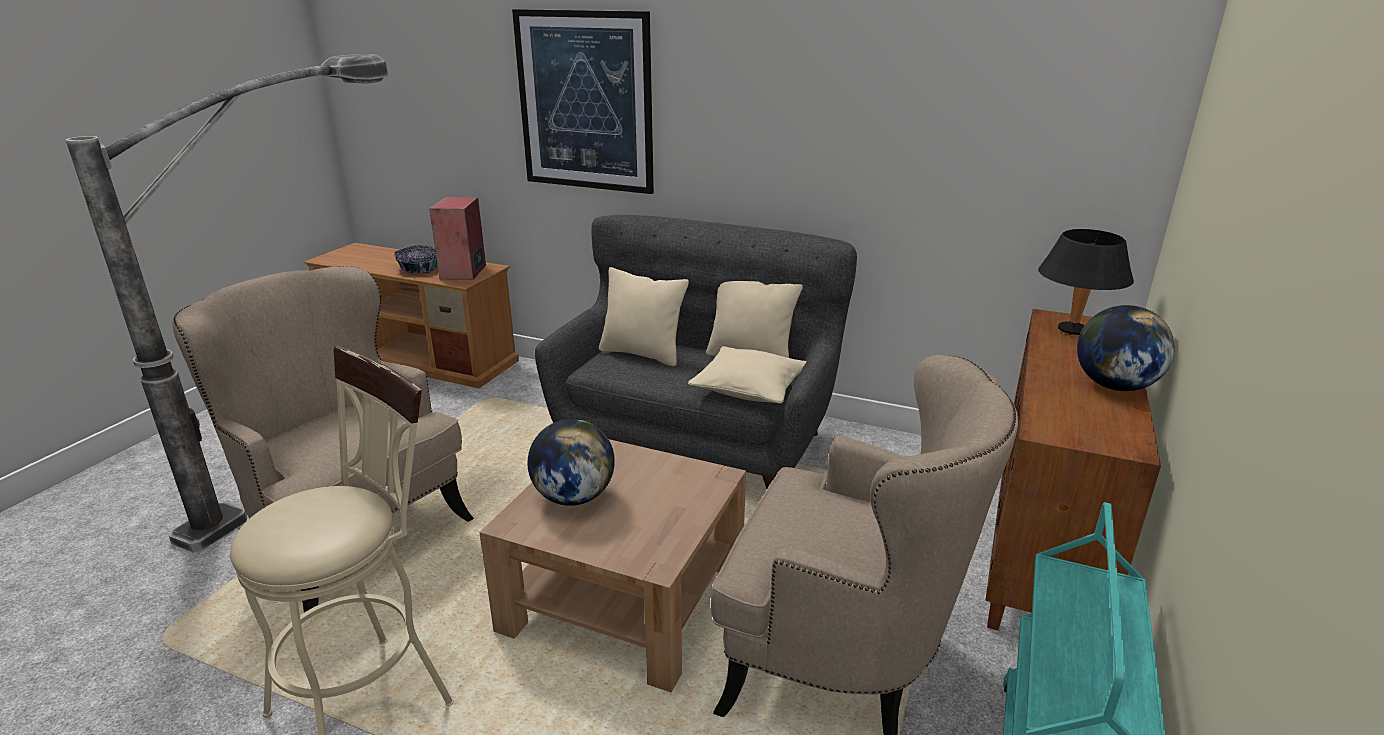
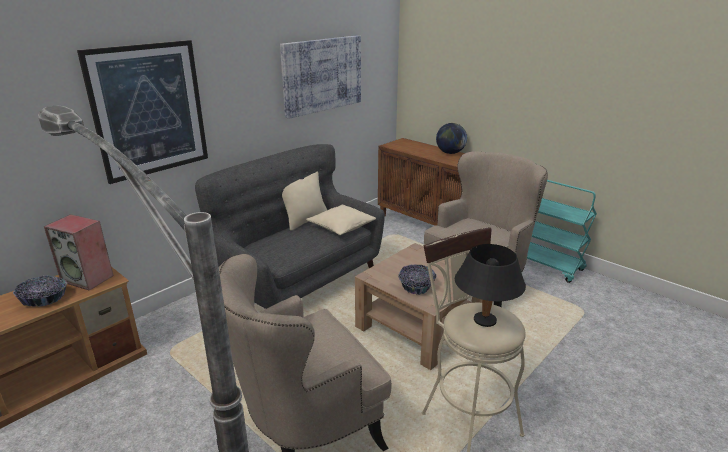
camera: 70 degrees left, 0 degrees up
globe [527,419,615,506] -> bowl [398,265,437,295]
beige pillow [599,267,689,367] -> none
black table lamp [1038,229,1134,335] -> black table lamp moved to [455,244,526,327]
none -> picture [280,36,361,119]

